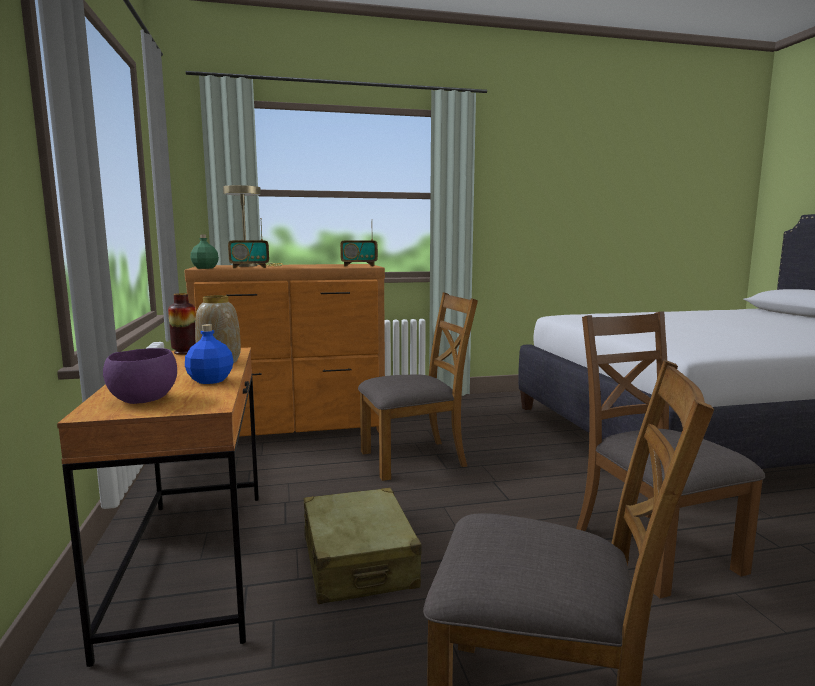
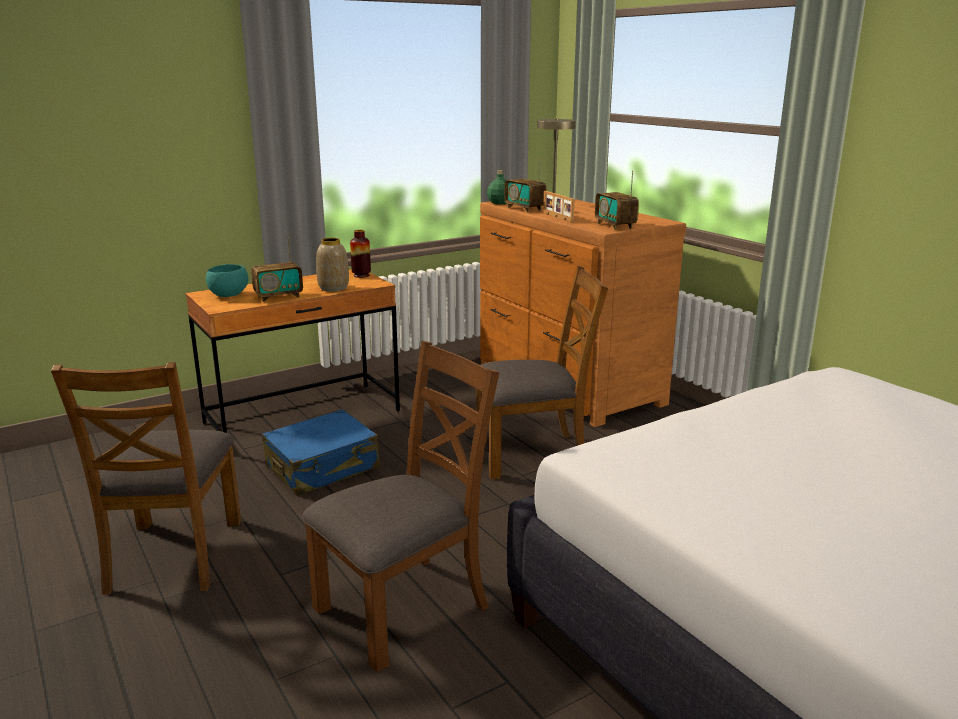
camera: 70 degrees right, 10 degrees up
purple bowl [103,348,177,404] -> turquoise bowl [206,264,249,297]
blue bottle [185,324,234,384] -> radio [251,238,303,302]
beige suitcase [304,488,422,604] -> blue suitcase [262,409,380,496]
brown chair [358,292,478,481] -> brown chair turned 60 degrees counterclockwise [476,265,608,479]
none -> picture frame [543,191,575,223]

